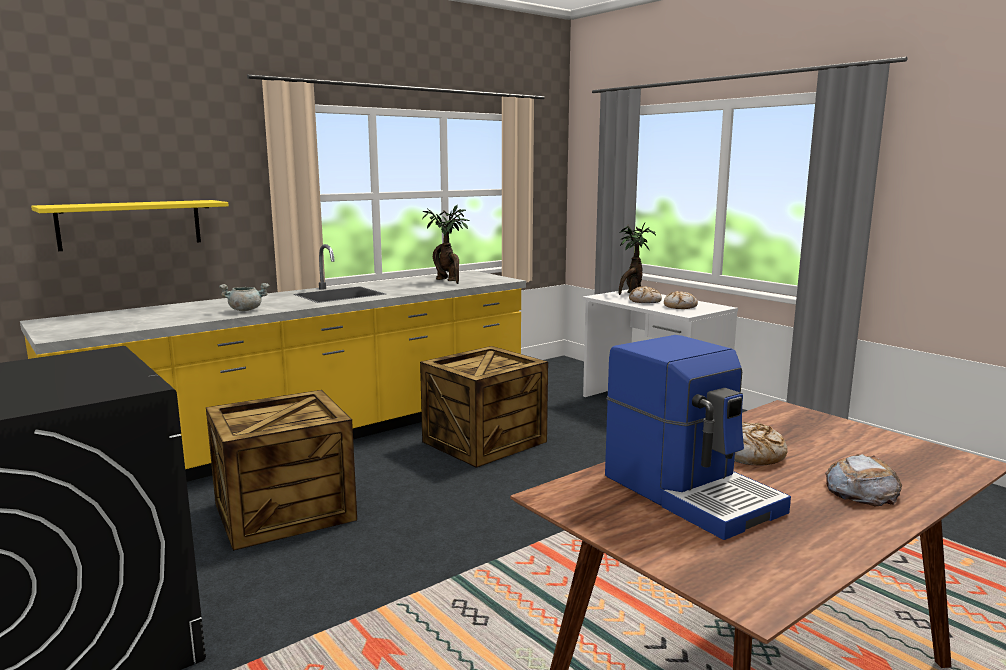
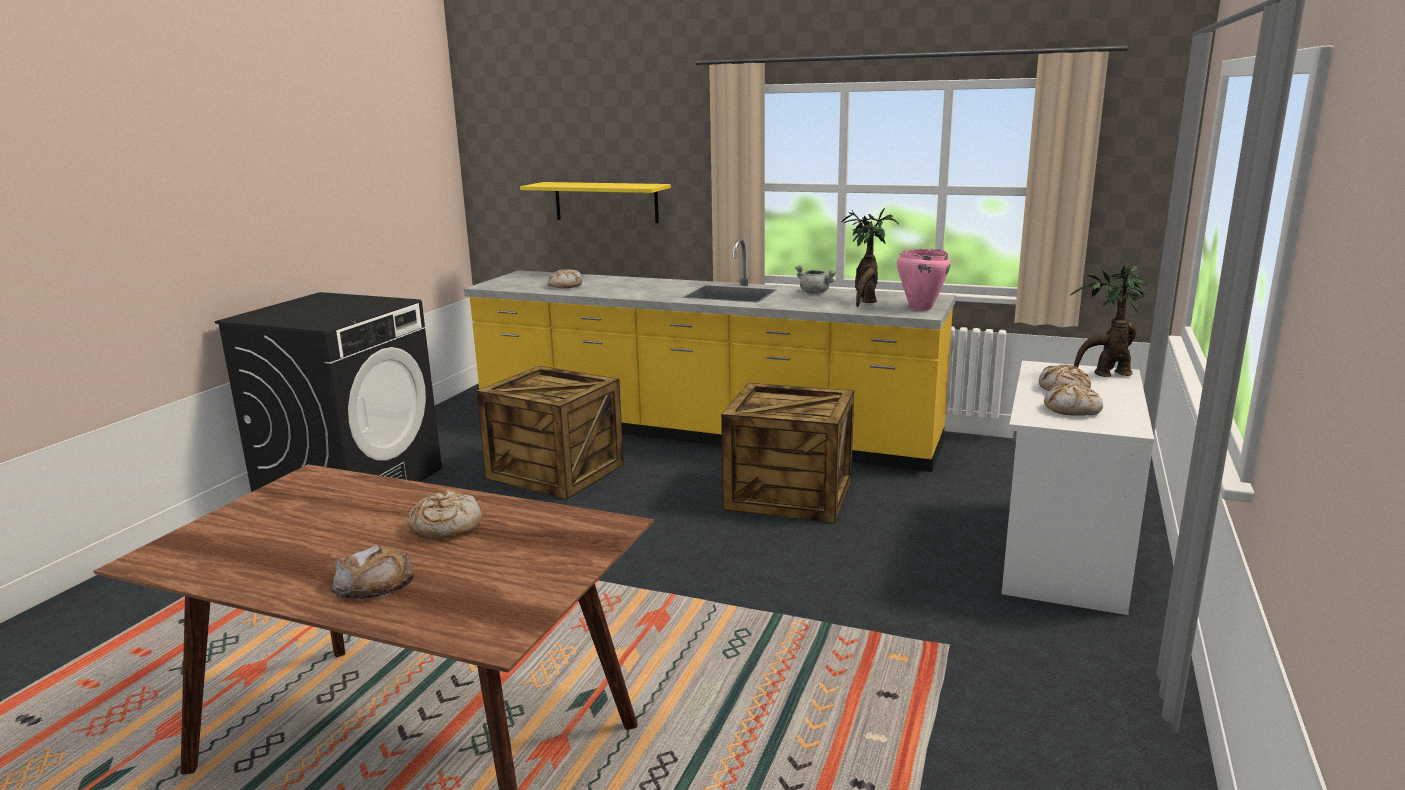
camera: 60 degrees right, 5 degrees up
grey cooking pot [219,283,269,311] -> grey cooking pot moved to [795,265,837,294]
coffee machine [605,335,791,540] -> none
none -> bread [548,269,582,288]
none -> pink cooking pot [897,249,951,311]

